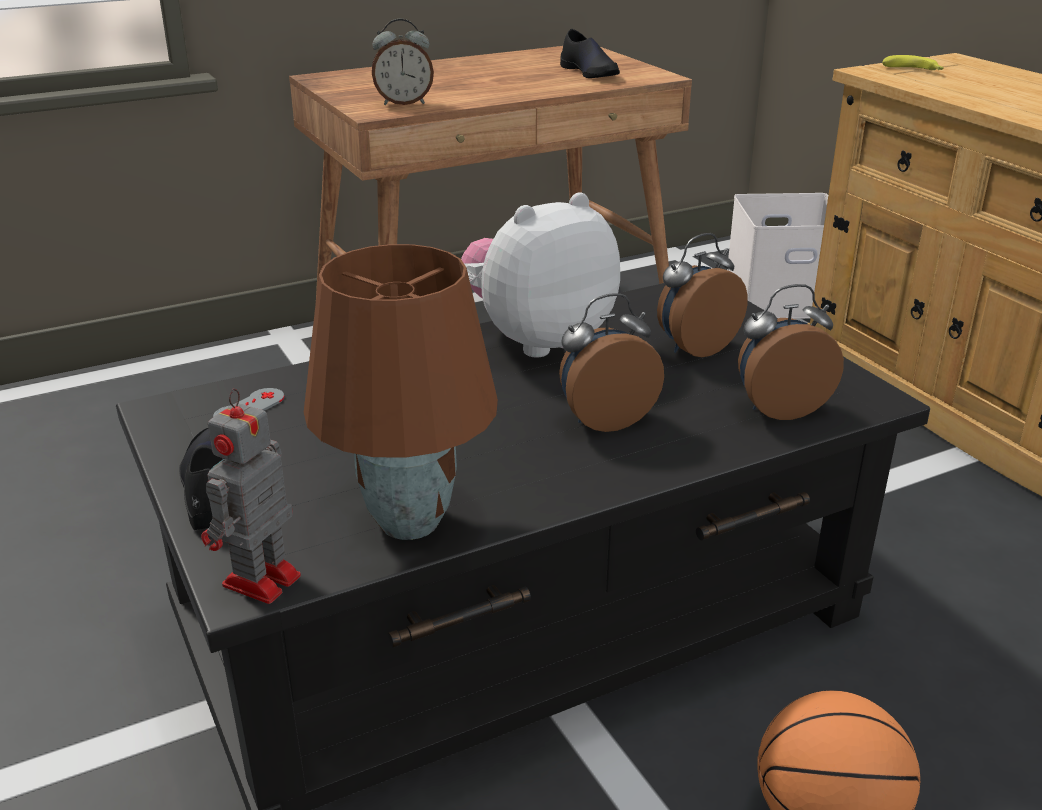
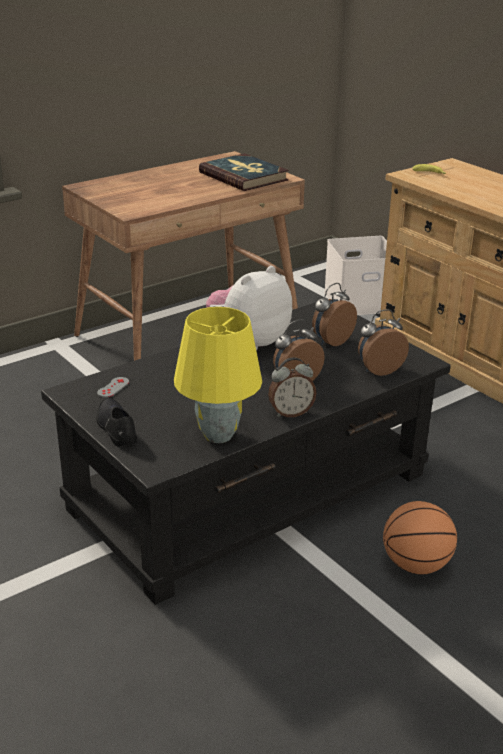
camera: 10 degrees left, 0 degrees up
toy robot [201,388,301,604] -> none
brown table lamp [304,244,498,540] -> yellow table lamp [174,307,262,443]
alarm clock [372,18,434,105] -> alarm clock moved to [268,357,316,417]
black shoe [560,29,620,78] -> book [199,153,289,191]

